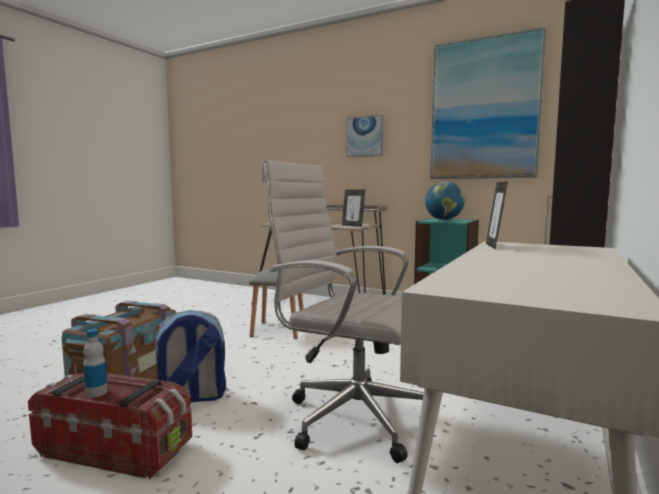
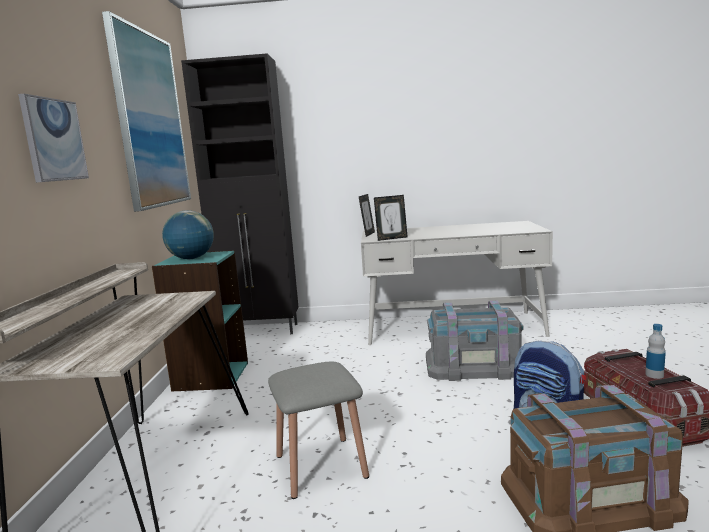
camera: 115 degrees left, 5 degrees up
white office chair [262,160,424,463] -> grey storage box [426,301,524,381]
picture frame [342,190,365,227] -> picture frame moved to [359,194,375,237]

